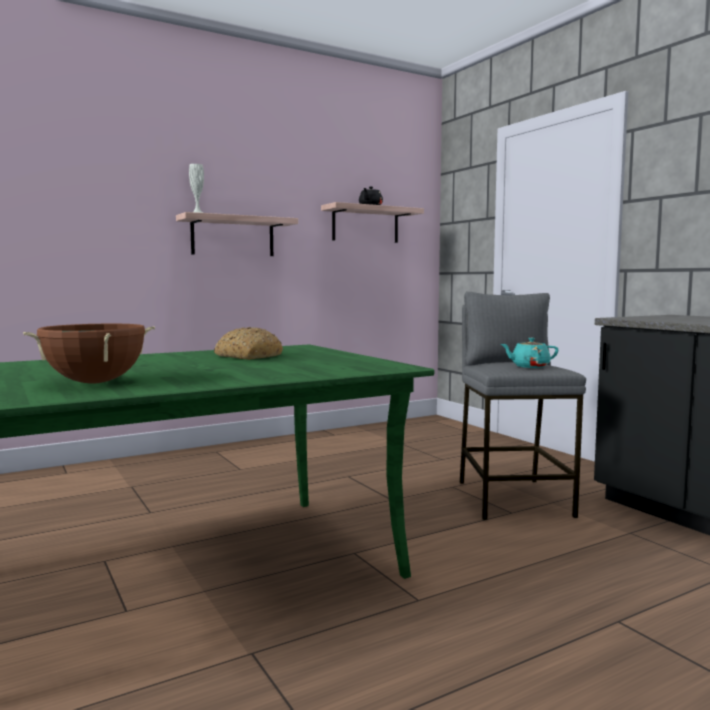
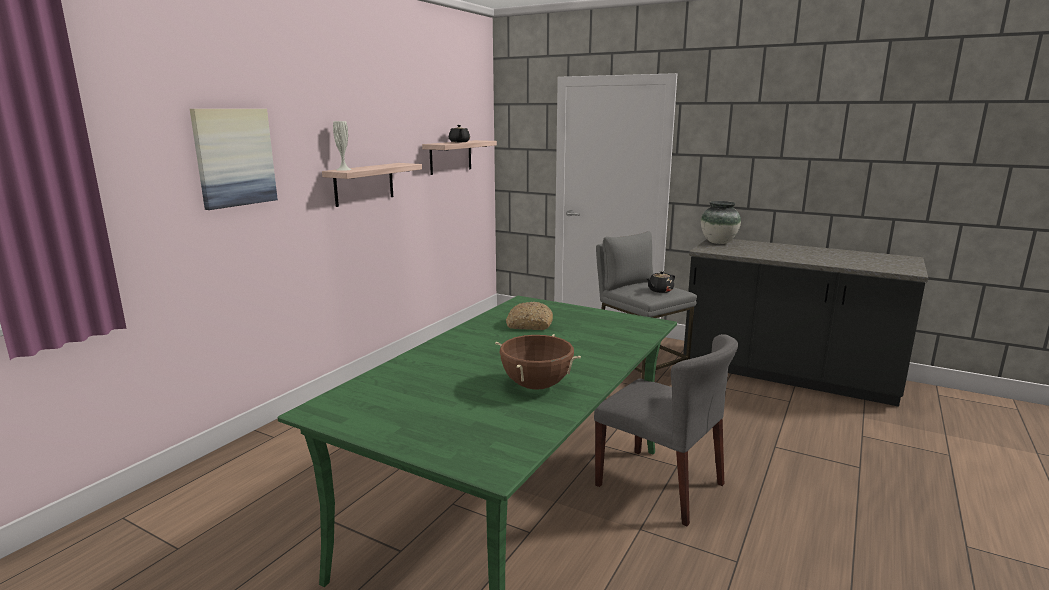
camera: 30 degrees left, 10 degrees up
turquoise teapot [501,338,559,368] -> black teapot [646,271,675,293]
none -> picture [190,109,278,210]
none -> grey chair [594,334,738,526]
none -> vase [701,201,741,244]

